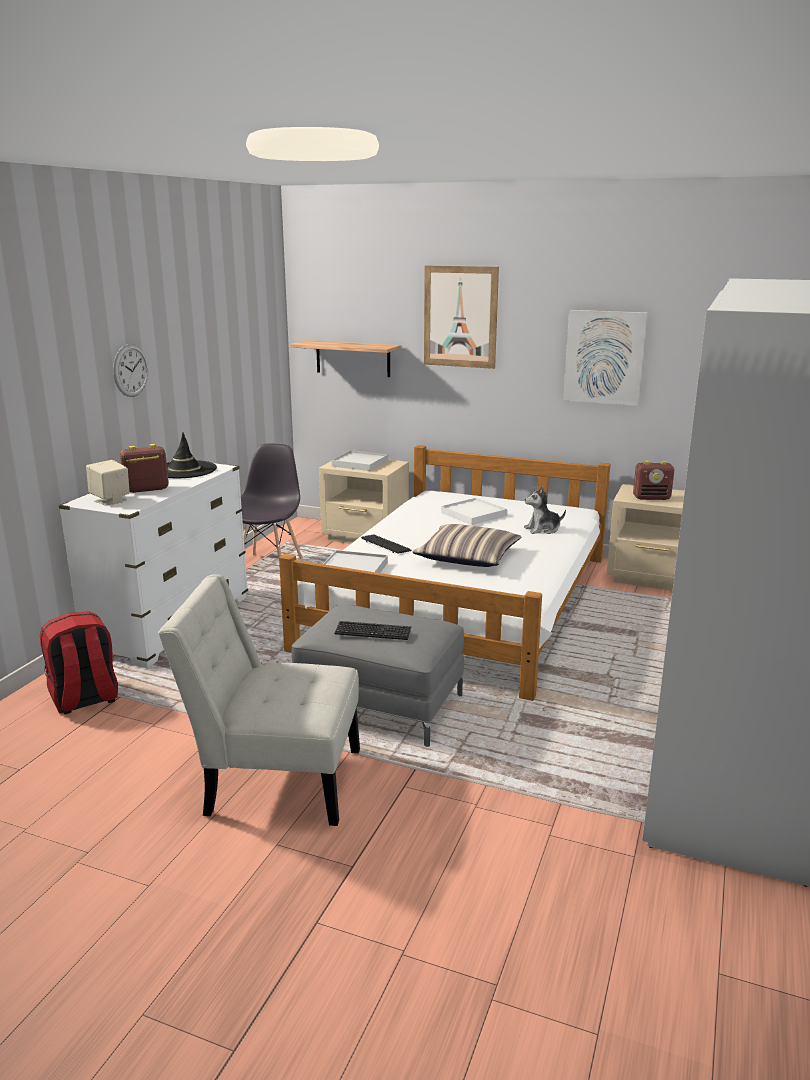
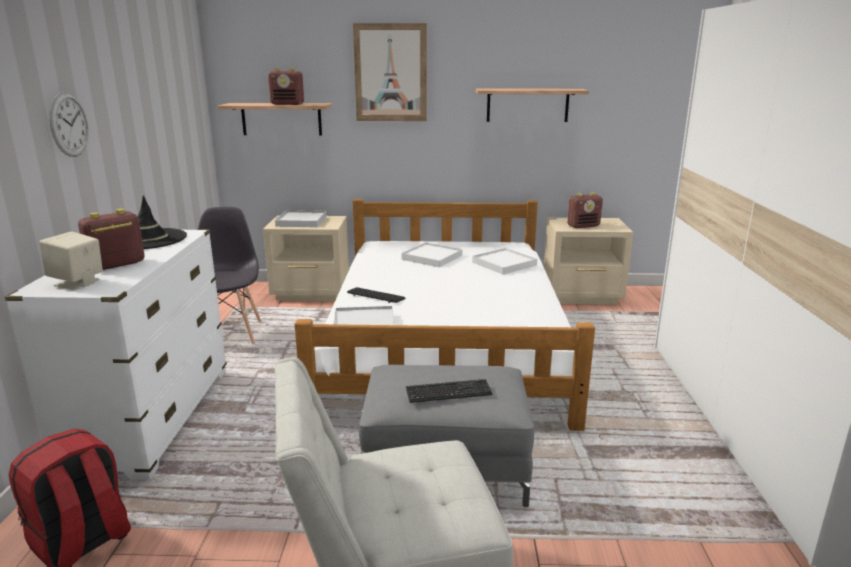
camera: 20 degrees left, 0 degrees up
pillow [413,524,522,567] -> none
plush toy [524,486,566,534] -> white tray [472,248,537,275]
picture [563,310,648,406] -> shelf [476,88,589,122]
none -> radio [268,68,304,105]

